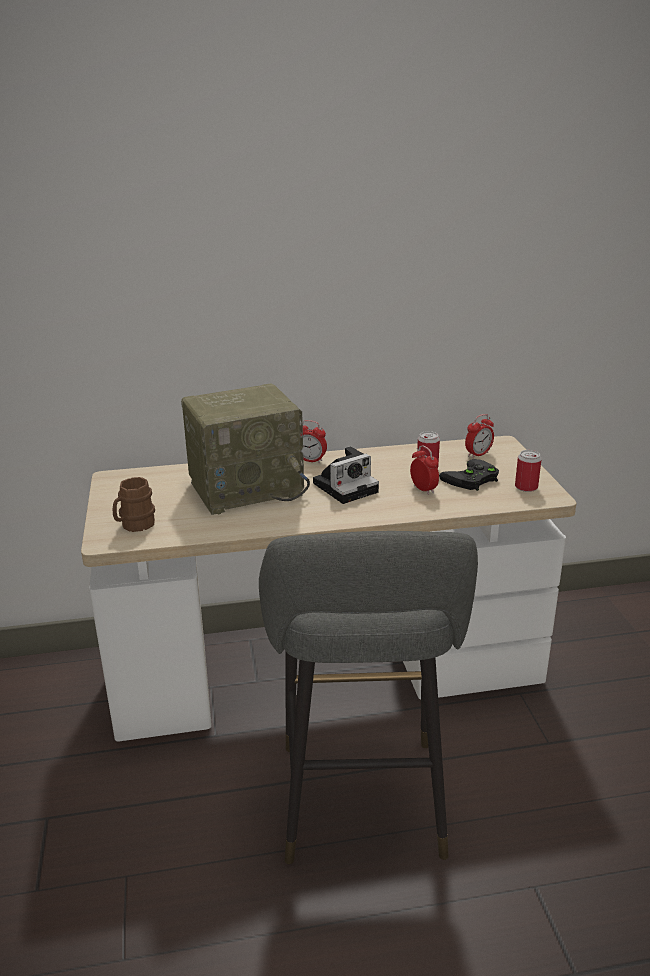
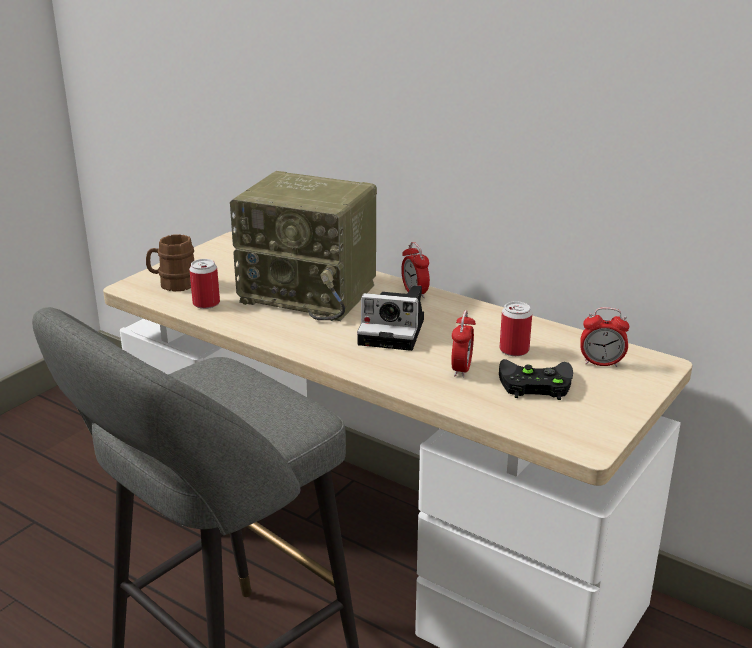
camera: 45 degrees right, 0 degrees up
can [515,450,542,492] -> can moved to [189,259,220,309]

